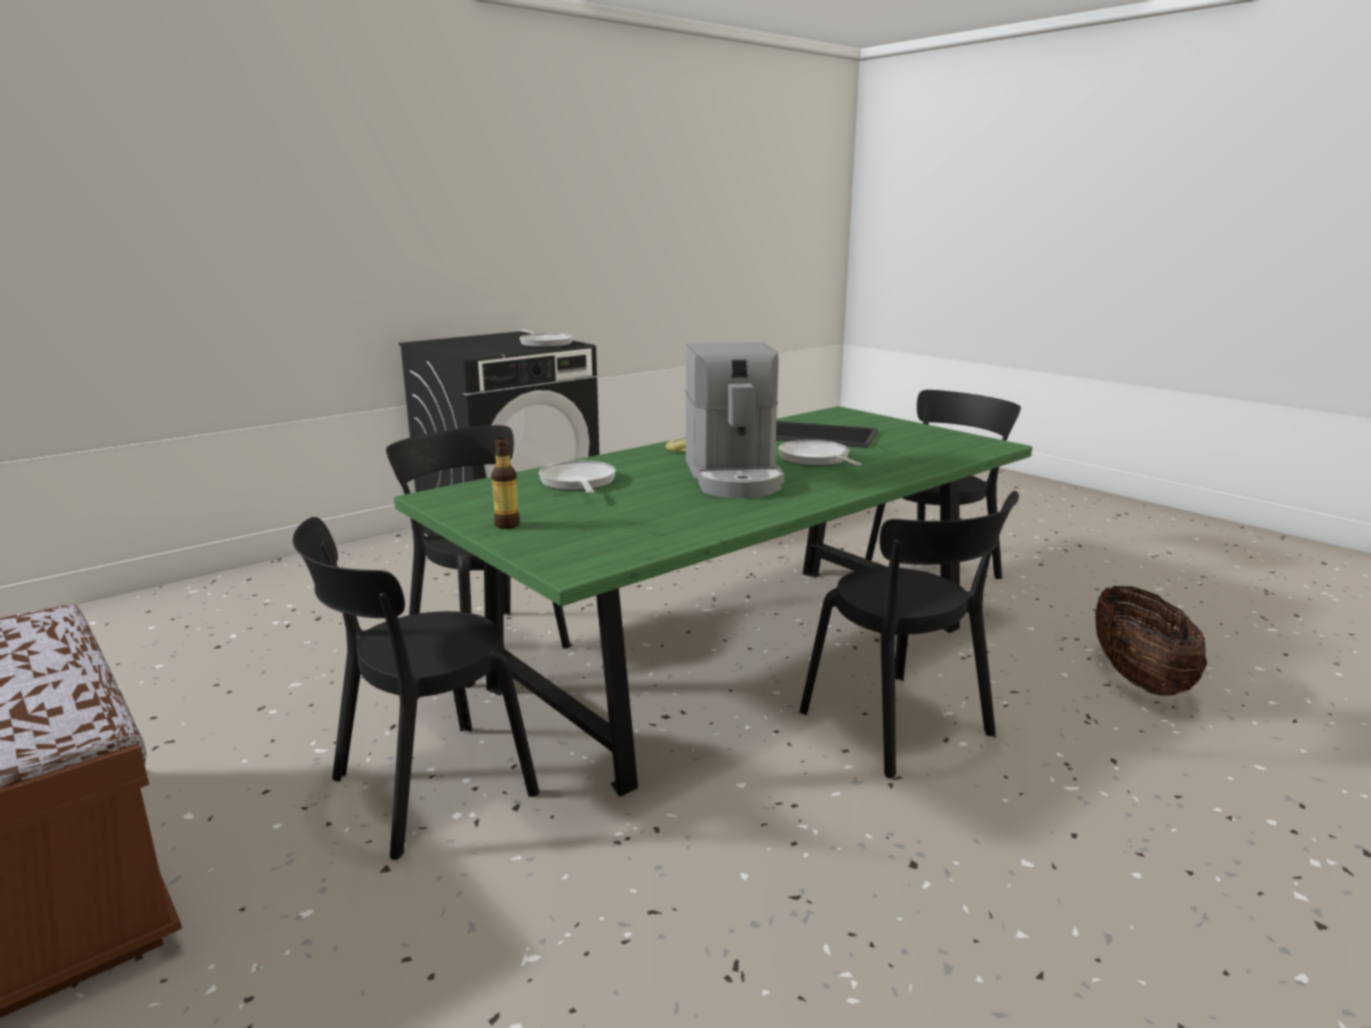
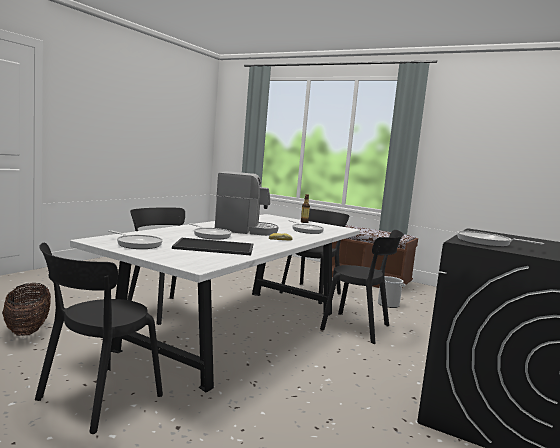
camera: 160 degrees right, 10 degrees down
green dining table [394,406,1032,797] -> white dining table [70,214,360,393]
coffee machine [685,342,784,498] -> coffee machine turned 120 degrees clockwise [215,171,278,236]
none -> frying pan [108,230,163,249]
none -> bucket [378,276,405,308]

